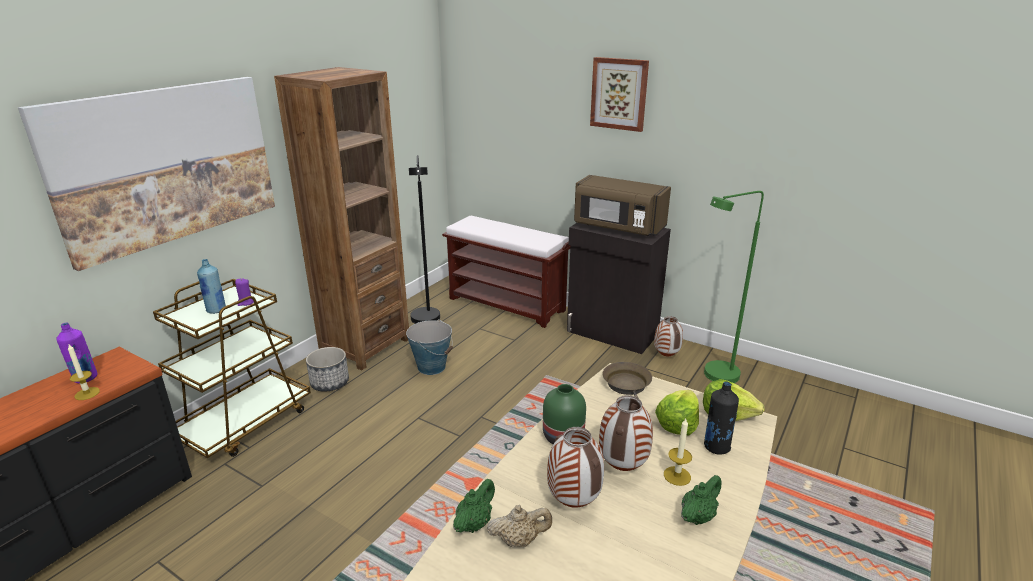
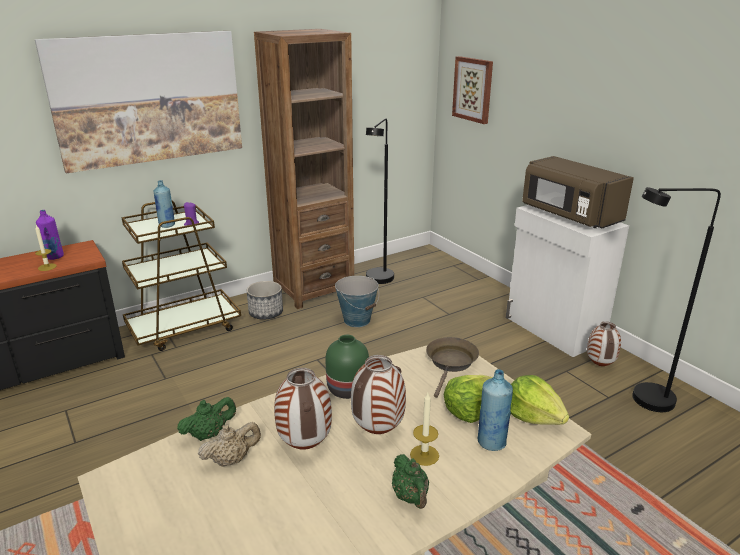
camera: 25 degrees right, 0 degrees up
brown bench [442,216,570,328] -> none
beige teapot [487,505,552,547] -> beige teapot turned 45 degrees counterclockwise [198,422,261,467]
black cabinet [567,223,671,354] -> white cabinet [506,205,629,357]
picture [590,57,649,132] -> picture moved to [452,56,493,124]
green teapot [681,475,721,525] -> green teapot turned 90 degrees clockwise [392,454,429,509]
green floor lamp [704,191,764,383] -> black floor lamp [632,187,721,412]
black bottle [704,381,739,455] -> blue bottle [478,369,513,451]

